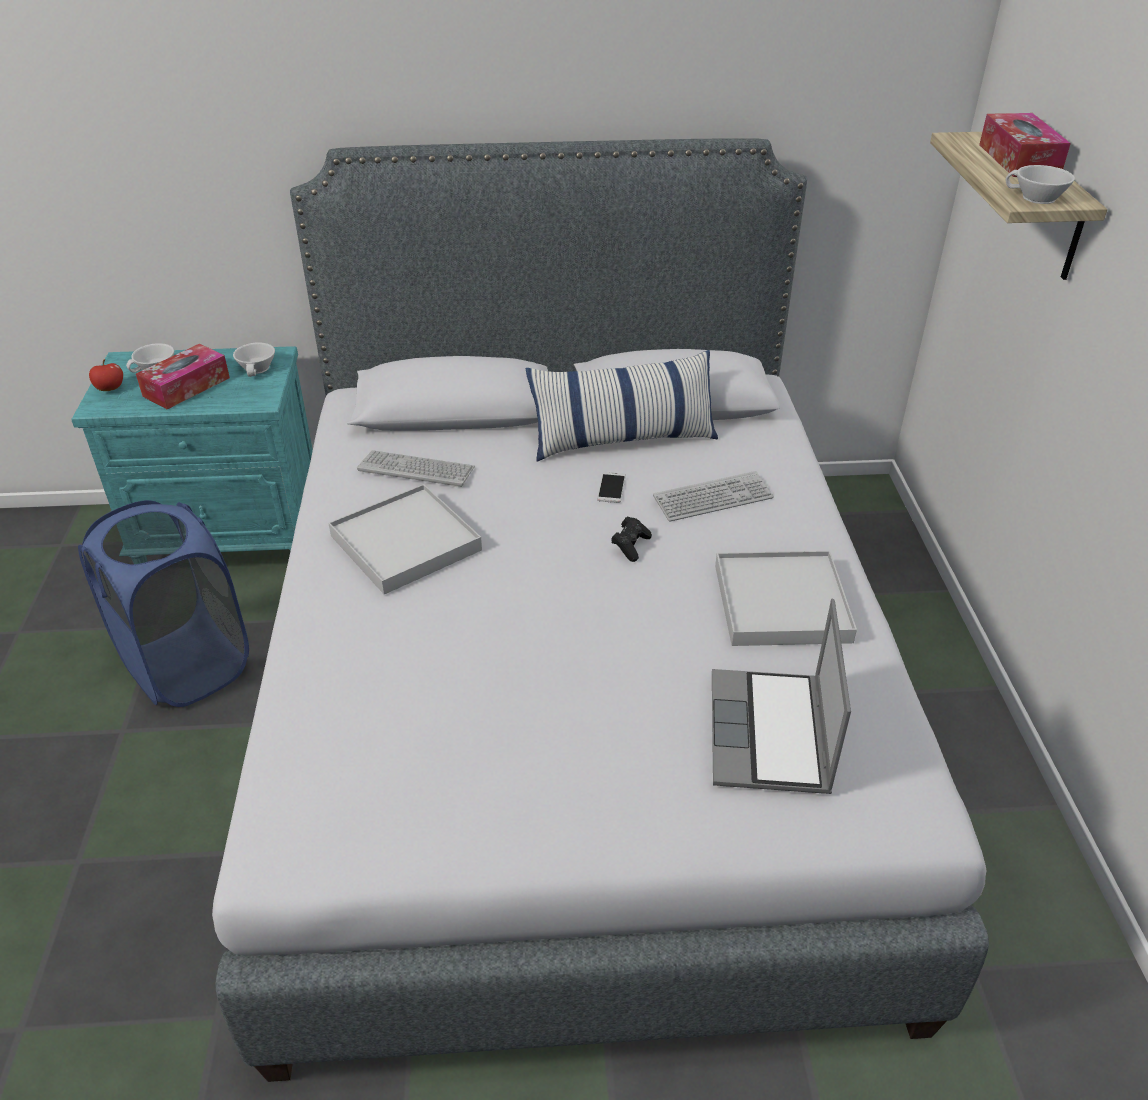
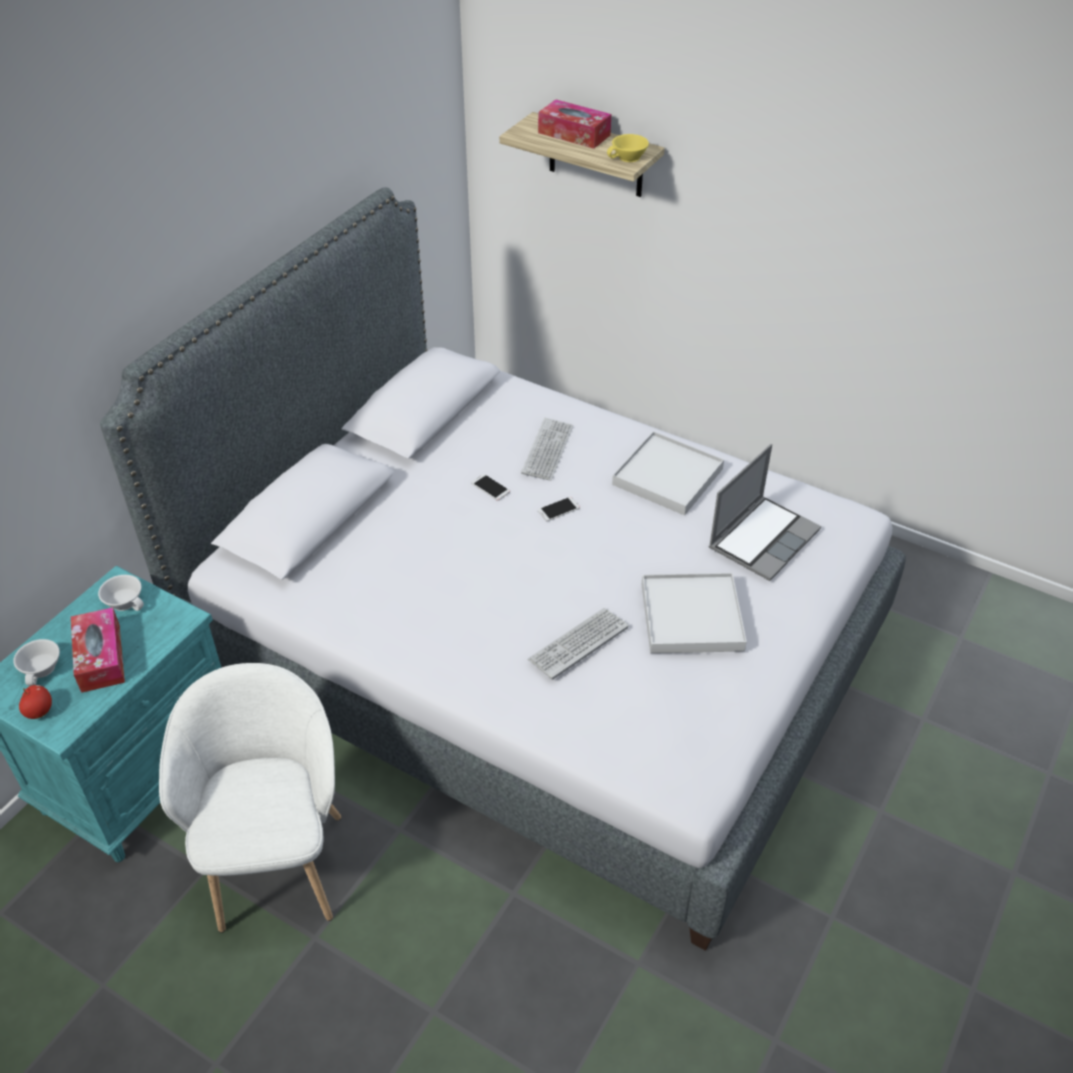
camera: 55 degrees left, 5 degrees up
blue laundry basket [78,500,249,707] -> white armchair [159,663,342,933]
white tray [329,484,482,595] -> white tray moved to [642,573,747,654]
keyboard [357,450,475,487] -> keyboard moved to [528,608,629,680]
pillow [526,350,718,461] -> none
black game controller [611,517,652,562] -> phone [538,497,580,521]
laptop [712,598,851,794] -> laptop turned 90 degrees counterclockwise [709,444,821,581]
white cup [1006,165,1075,204] -> yellow cup [607,134,649,162]

